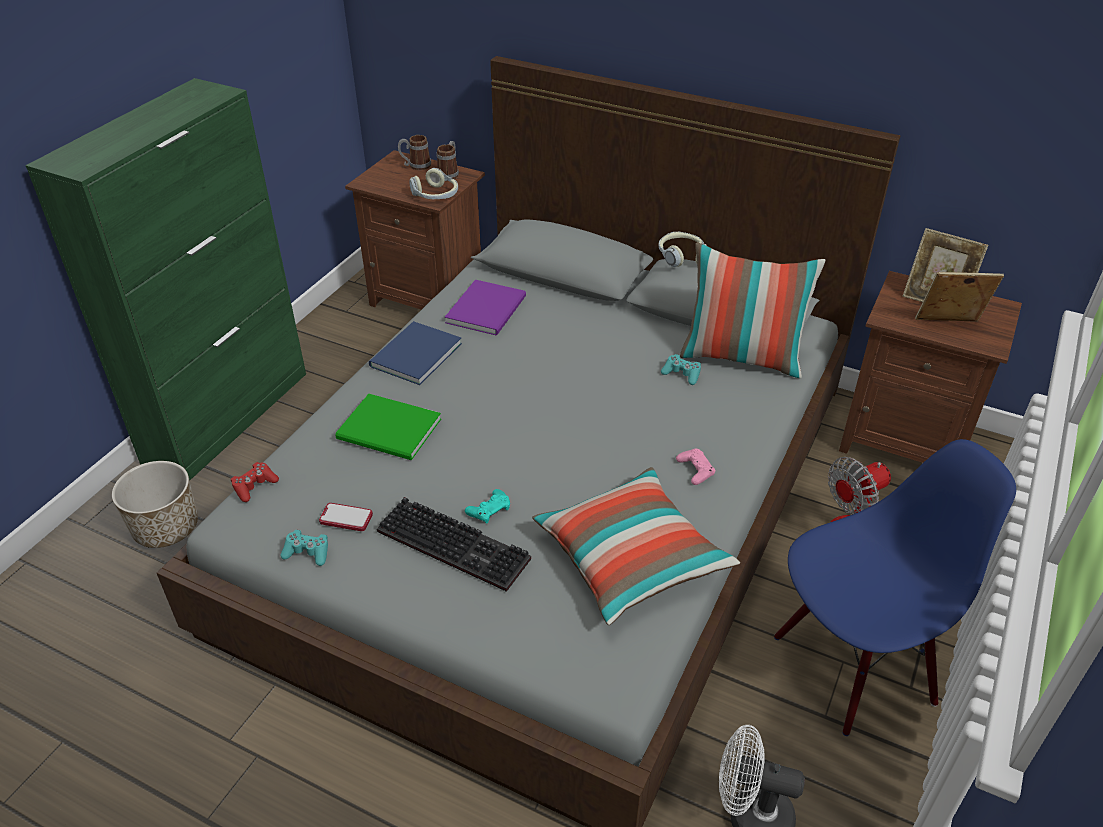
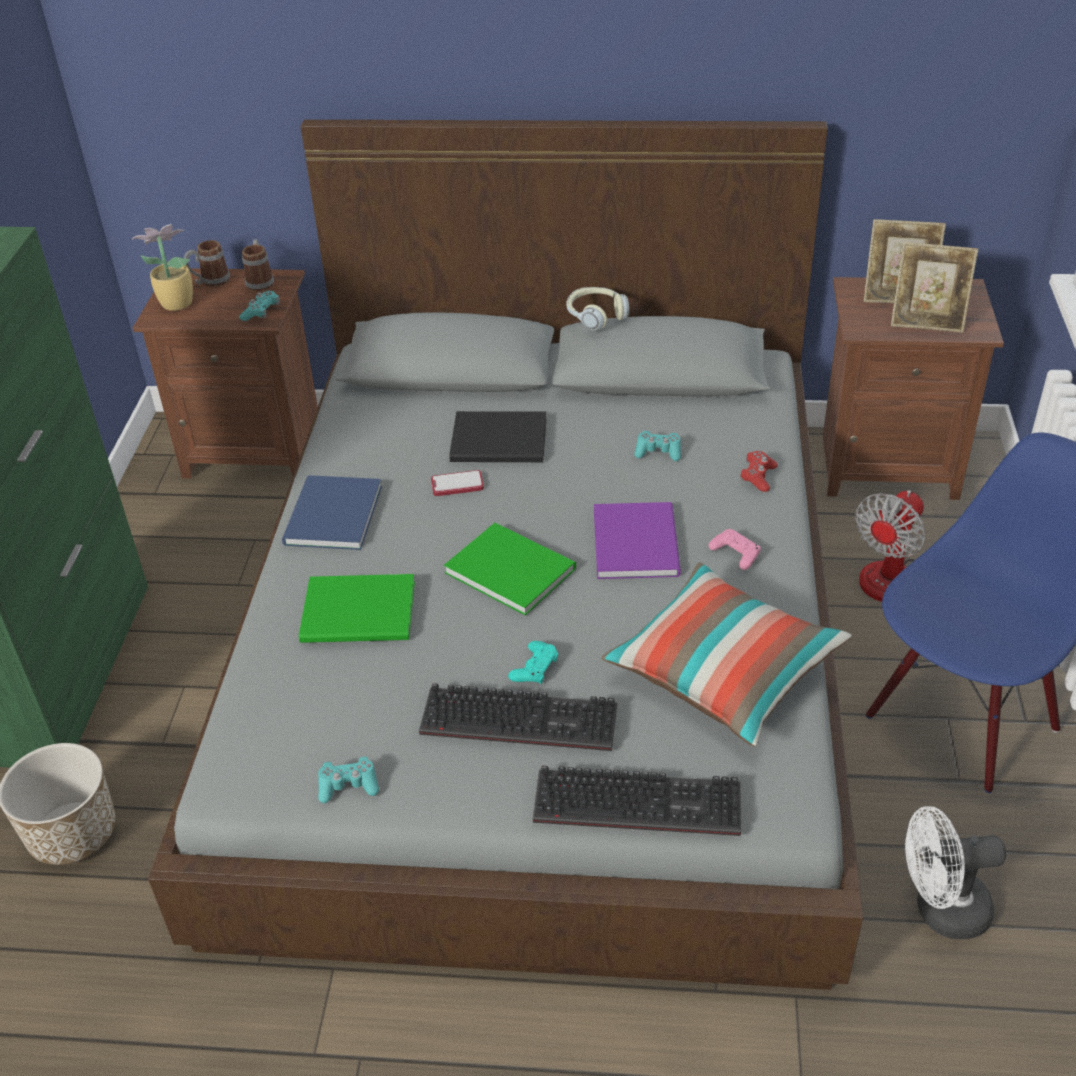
camera: 20 degrees left, 0 degrees up
red game controller [231,462,279,502] -> red game controller moved to [740,451,778,492]
phone [319,503,373,531] -> phone moved to [431,470,484,496]
headphones [409,168,458,199] -> turquoise game controller [239,291,280,321]
purple book [445,280,526,336] -> purple book moved to [594,502,681,579]
pillow [680,242,826,378] -> none
picture frame [915,272,1004,322] -> picture frame turned 150 degrees counterclockwise [891,242,978,332]
none -> potted plant [132,224,193,311]
none -> green book [444,523,576,616]
none -> black book [449,411,547,462]
none -> keyboard [533,766,741,836]

